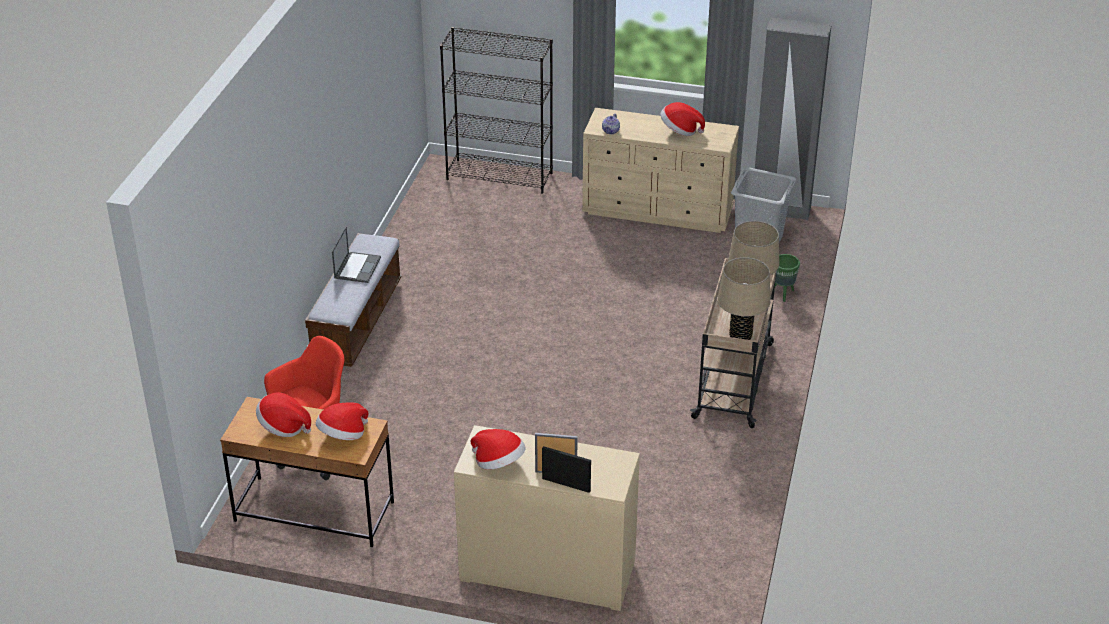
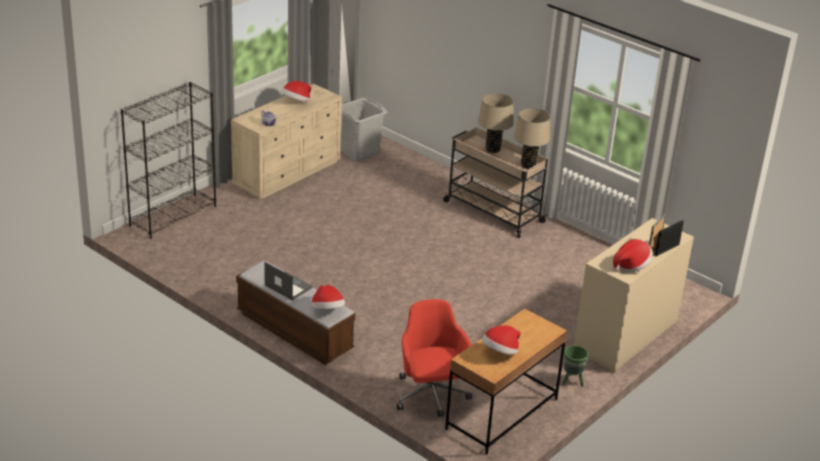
camera: 65 degrees left, 5 degrees down
hat [316,403,368,440] -> hat moved to [311,285,345,309]
green planter [775,254,800,302] -> green planter moved to [562,346,588,386]

